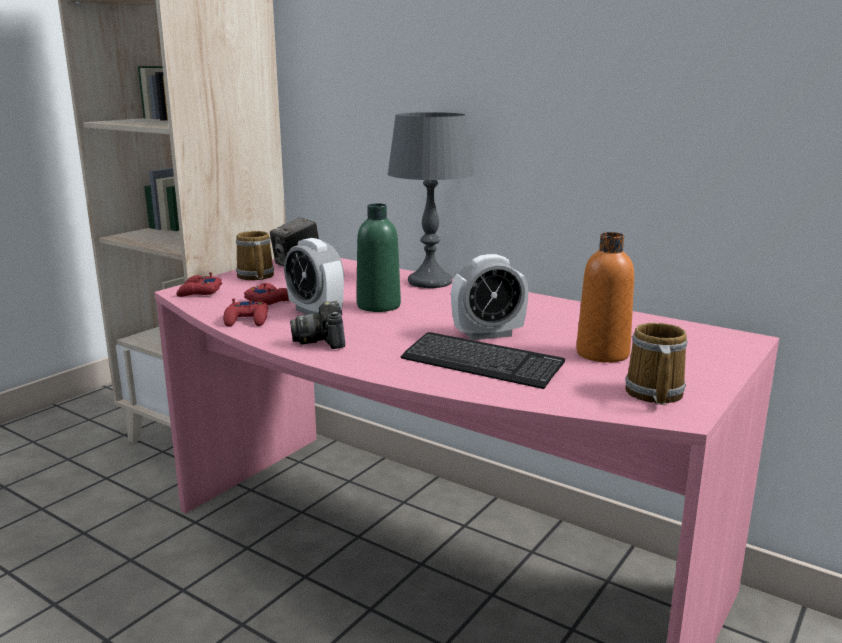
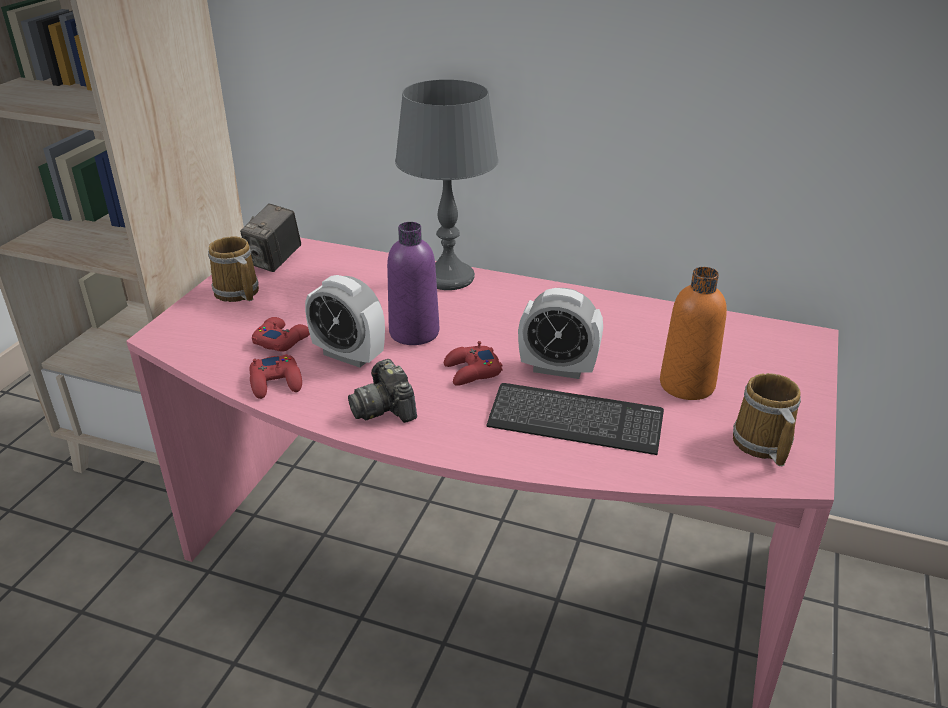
camera: 15 degrees left, 15 degrees up
red game controller [177,272,222,297] -> red game controller moved to [444,341,503,386]
green bottle [357,203,401,312] -> purple bottle [387,222,439,345]
alarm clock [451,254,528,340] -> alarm clock turned 45 degrees clockwise [518,288,603,379]

